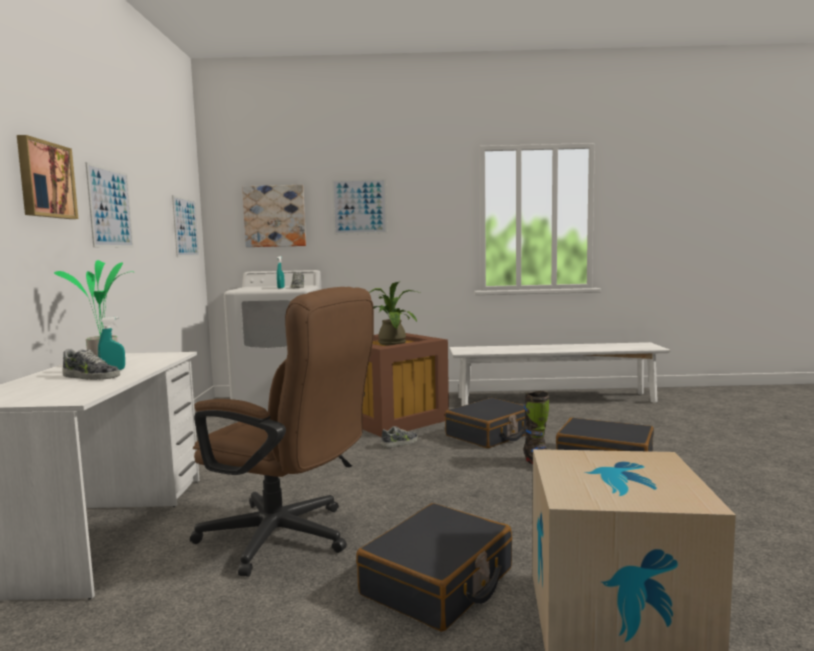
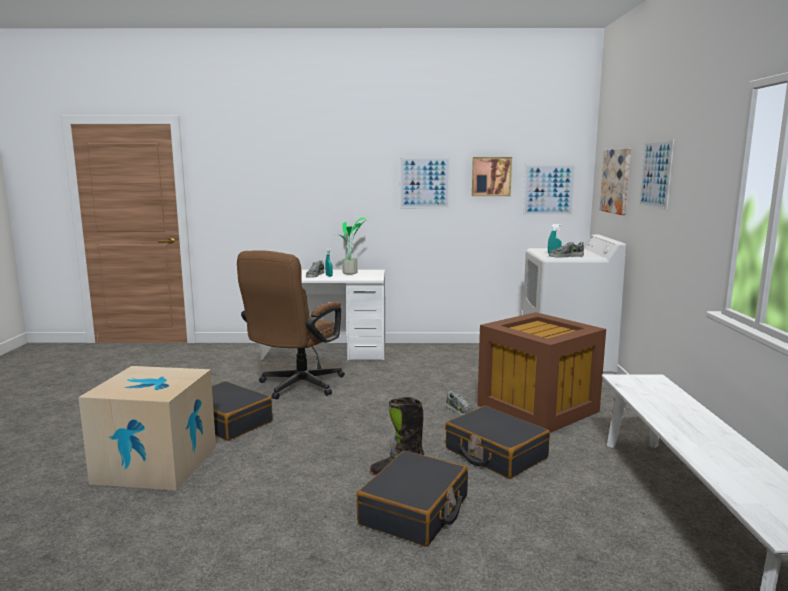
camera: 90 degrees right, 5 degrees up
picture [17,135,78,219] -> picture moved to [472,157,512,196]
potted plant [369,281,420,346] -> none

